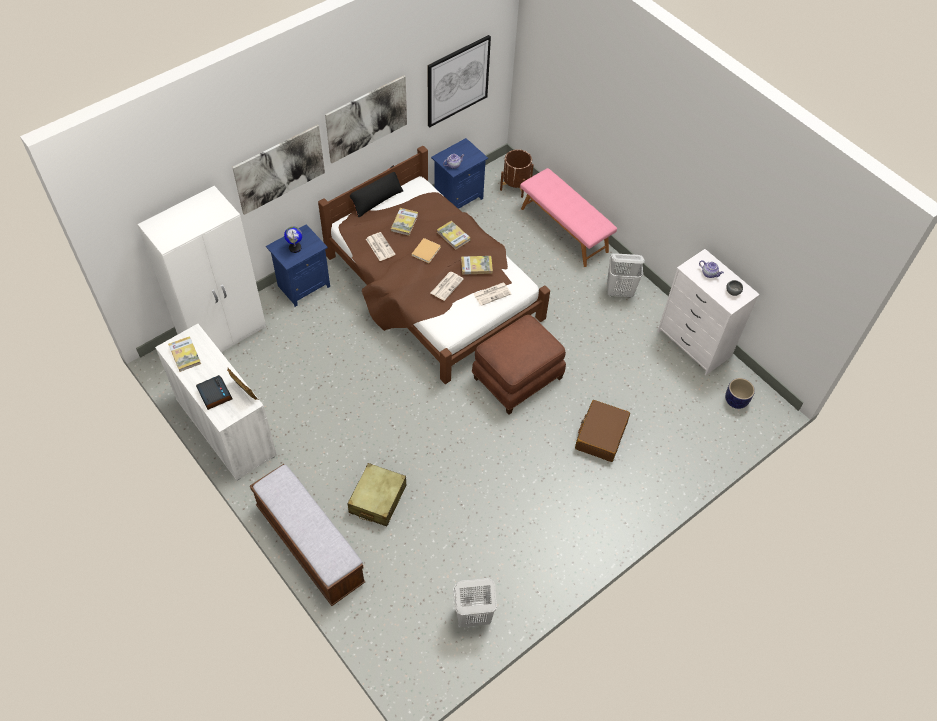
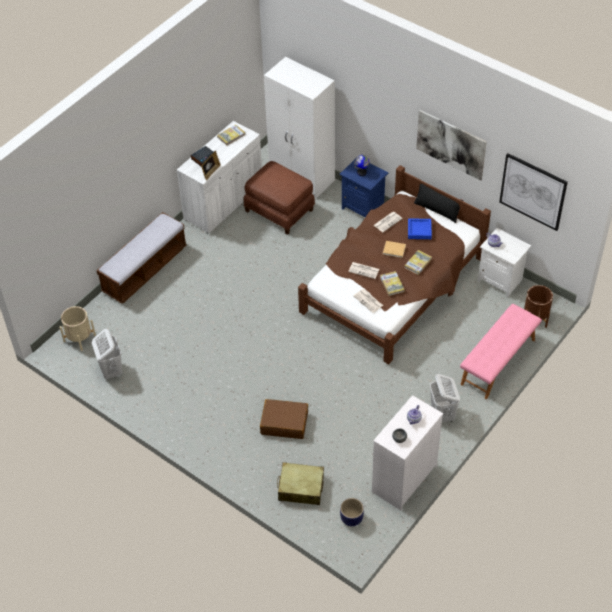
camera: 80 degrees right, 5 degrees down
picture [232,125,325,215] -> none
beige suitcase [347,463,407,526] -> beige suitcase moved to [277,462,324,505]
book [391,208,418,236] -> blue tray [408,218,432,239]
blue nightstand [431,138,488,209] -> white nightstand [478,228,531,297]
brown ottoman [472,315,566,415] -> brown ottoman moved to [244,161,315,235]
none -> beige planter [60,306,96,351]

